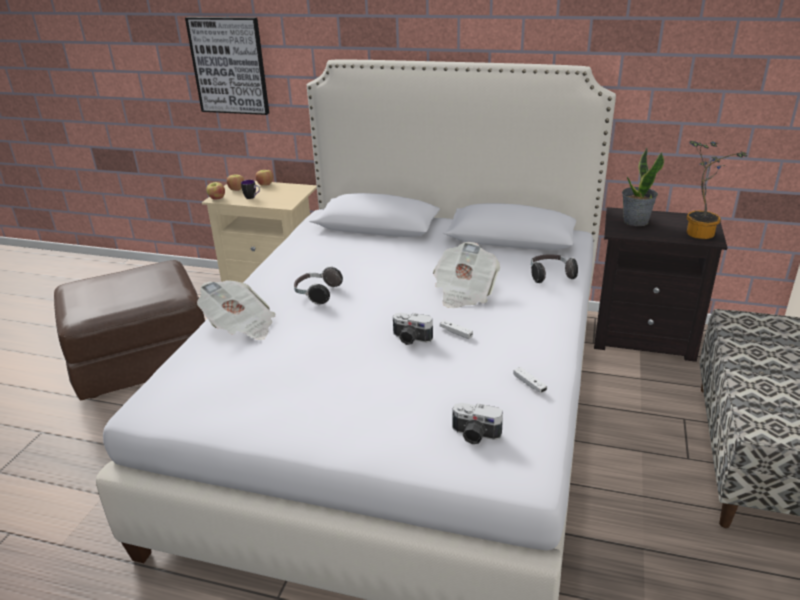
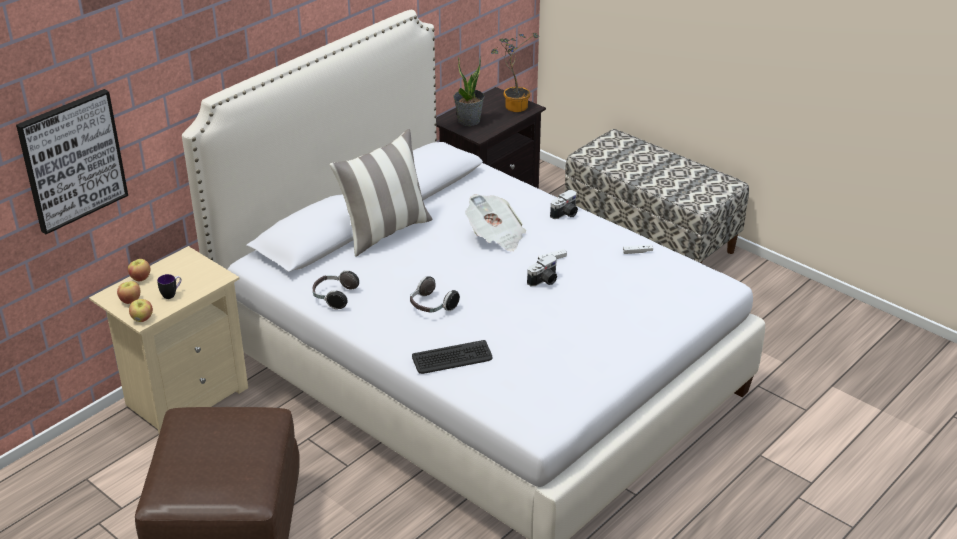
camera: 65 degrees left, 5 degrees up
newspaper [197,280,275,340] -> keyboard [412,340,492,374]
camera [452,403,503,444] -> camera moved to [550,190,578,219]
headphones [531,254,578,283] -> headphones moved to [313,270,359,310]
none -> pillow [330,129,433,257]

